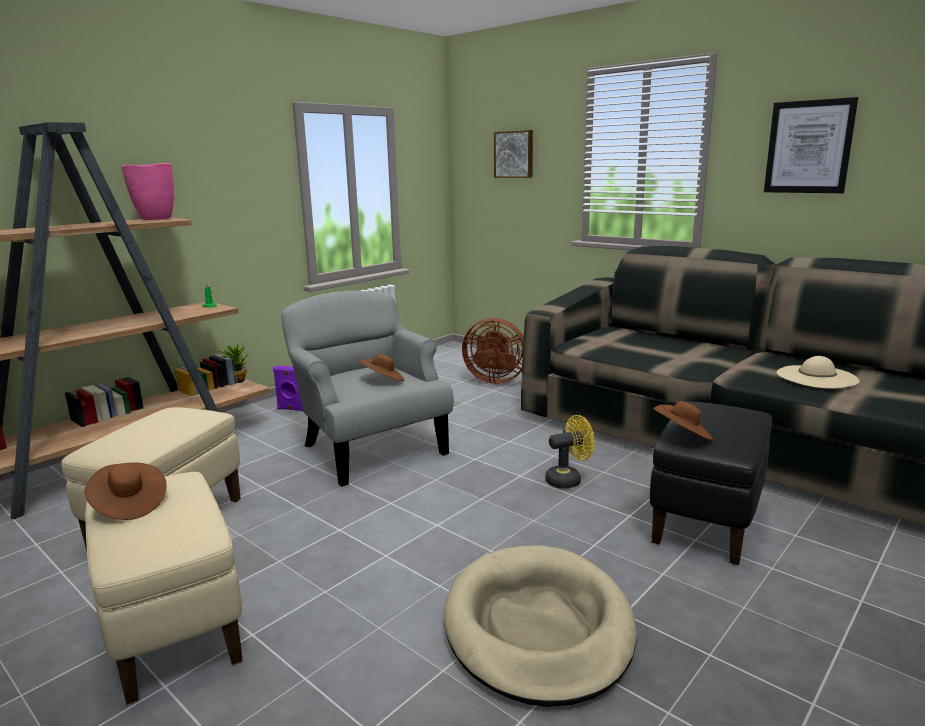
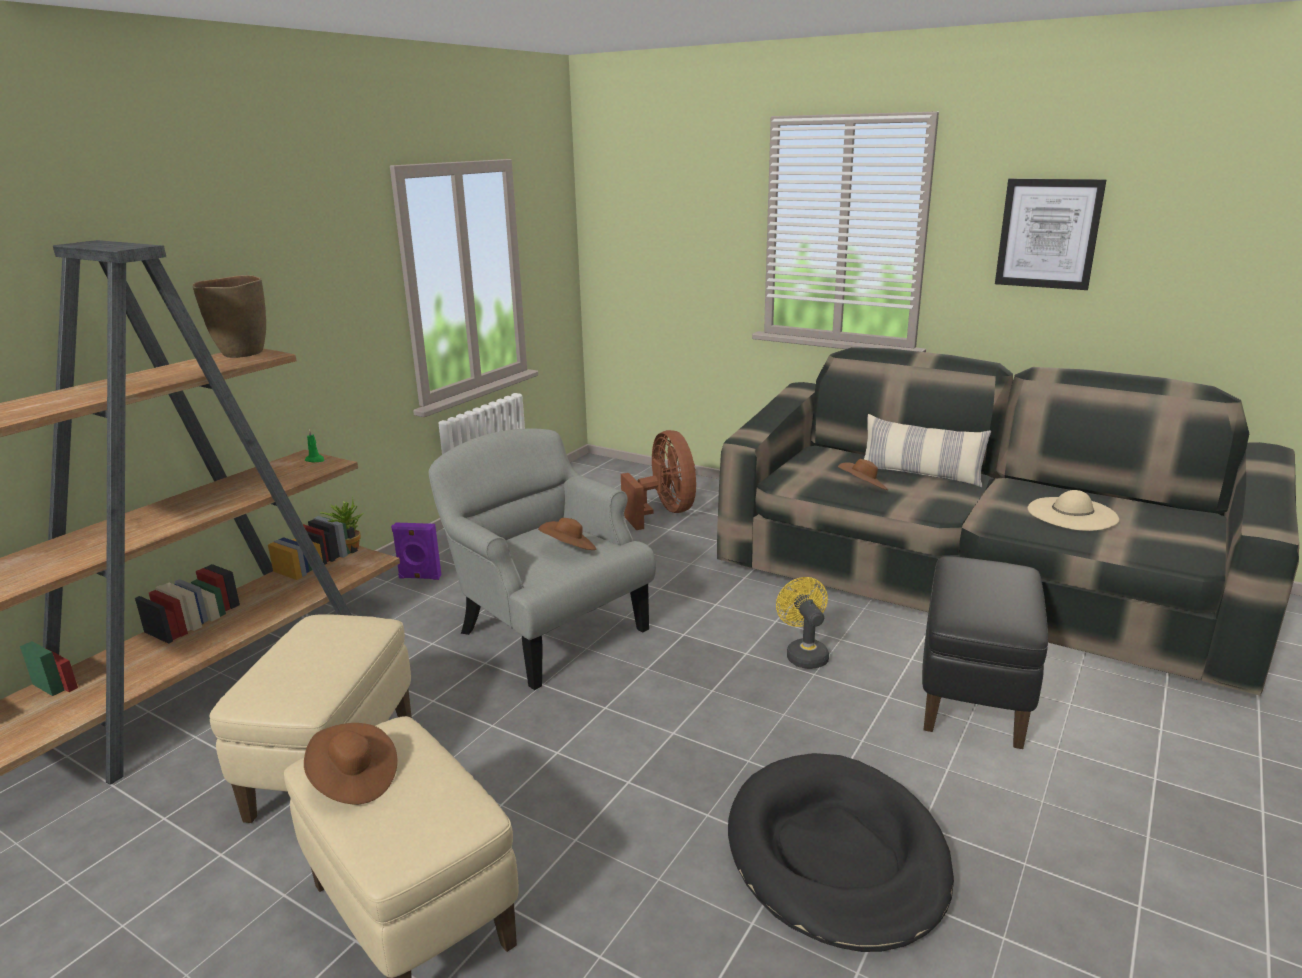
camera: 10 degrees left, 5 degrees up
pink vase [121,163,174,220] -> brown vase [192,275,266,358]
beige dog bed [444,545,637,707] -> black dog bed [728,753,954,952]
brown fan [462,318,524,384] -> brown fan turned 120 degrees counterclockwise [621,430,696,530]
picture [494,130,533,178] -> none
yellow fan [545,415,595,489] -> yellow fan turned 75 degrees counterclockwise [776,577,829,669]
brown hat [654,401,714,440] -> brown hat moved to [838,459,888,490]
none -> pillow [864,414,991,487]

